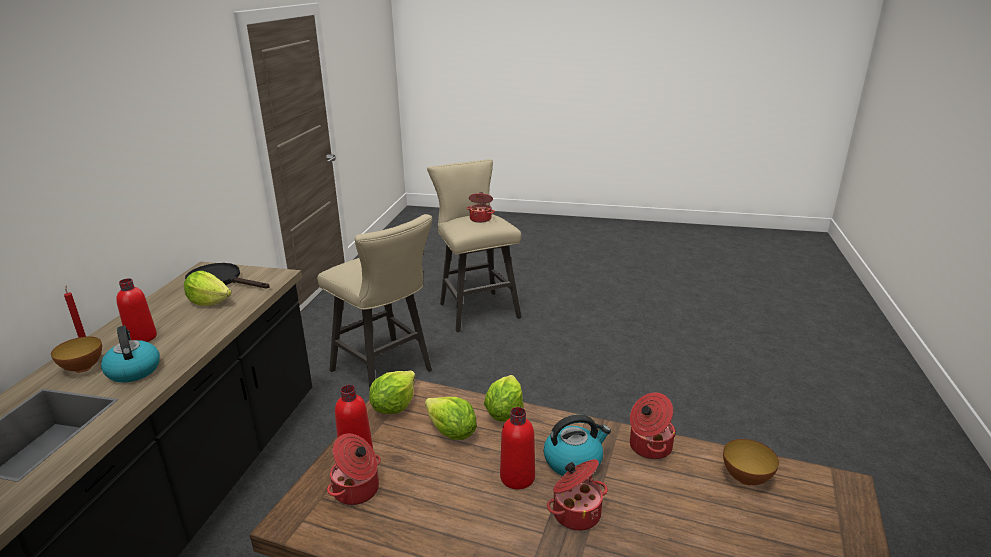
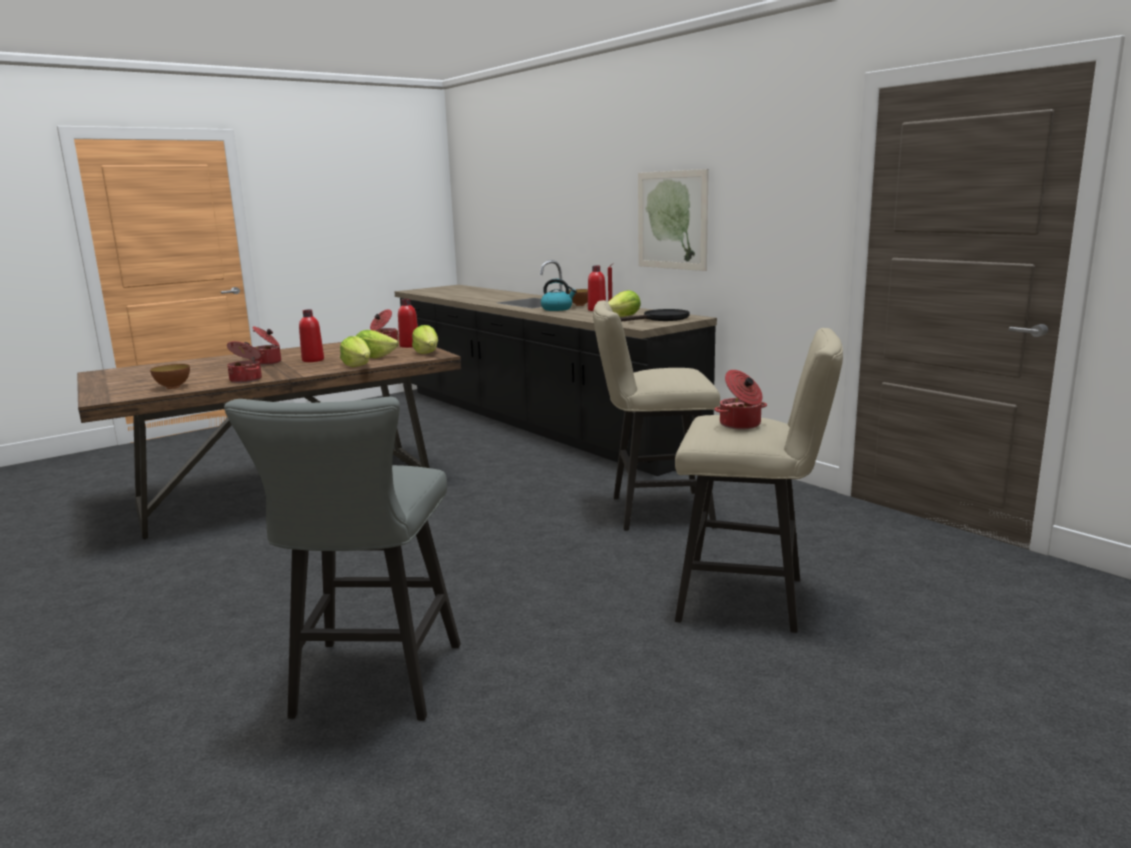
camera: 130 degrees right, 10 degrees down
kettle [544,414,611,476] -> none
none -> grey stool [224,397,461,721]
none -> picture [638,169,709,271]

